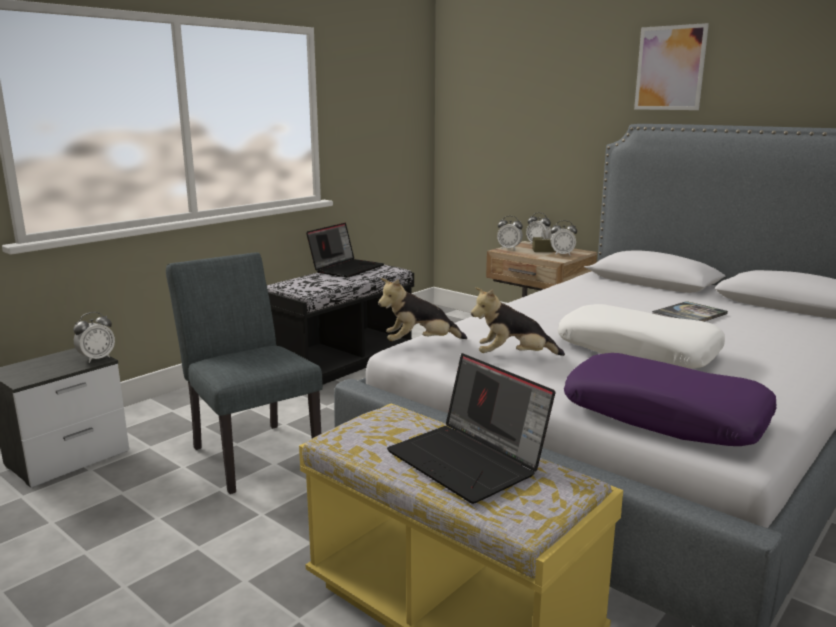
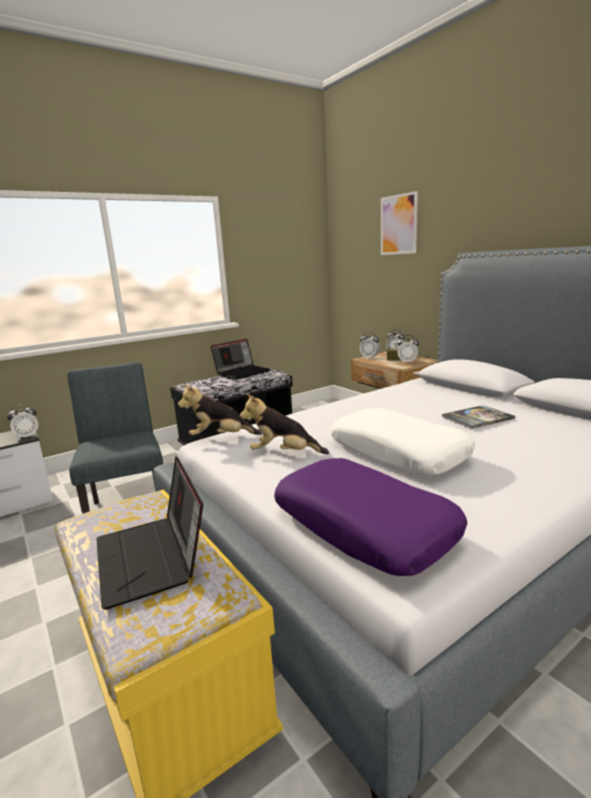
camera: 15 degrees right, 0 degrees up
picture [634,23,709,110] -> picture moved to [381,191,418,255]

